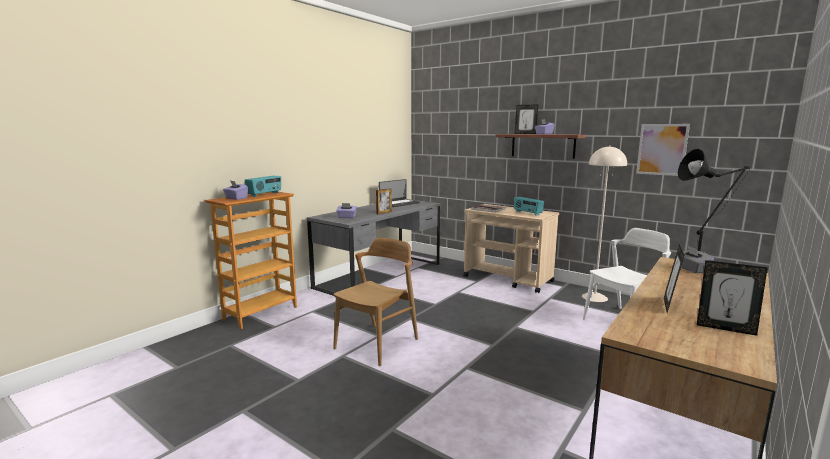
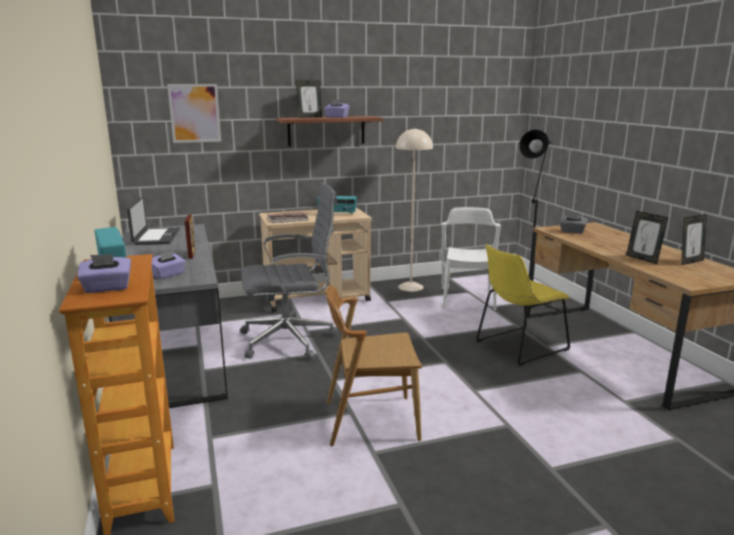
camera: 55 degrees left, 5 degrees up
brown chair [333,238,418,366] -> brown chair turned 75 degrees counterclockwise [326,285,422,446]
picture [636,124,690,176] -> picture moved to [167,84,221,143]
none -> grey office chair [240,183,339,360]
none -> yellow chair [476,244,570,366]

